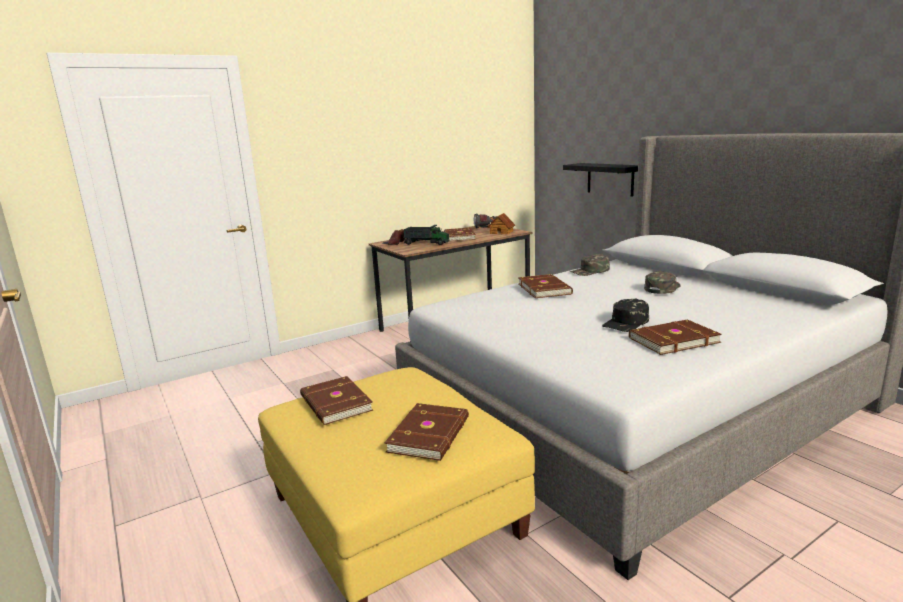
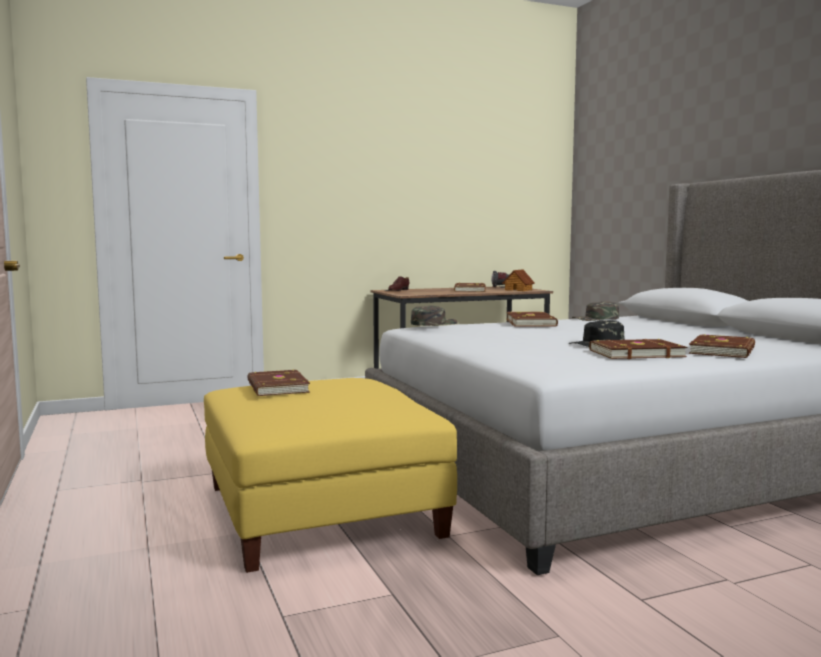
camera: 10 degrees right, 10 degrees down
brown book [385,403,469,461] -> brown book moved to [688,334,755,358]
toy truck [403,225,449,245] -> none
black shelf [563,163,638,197] -> none
green cap [644,271,681,294] -> green cap moved to [411,306,458,326]

